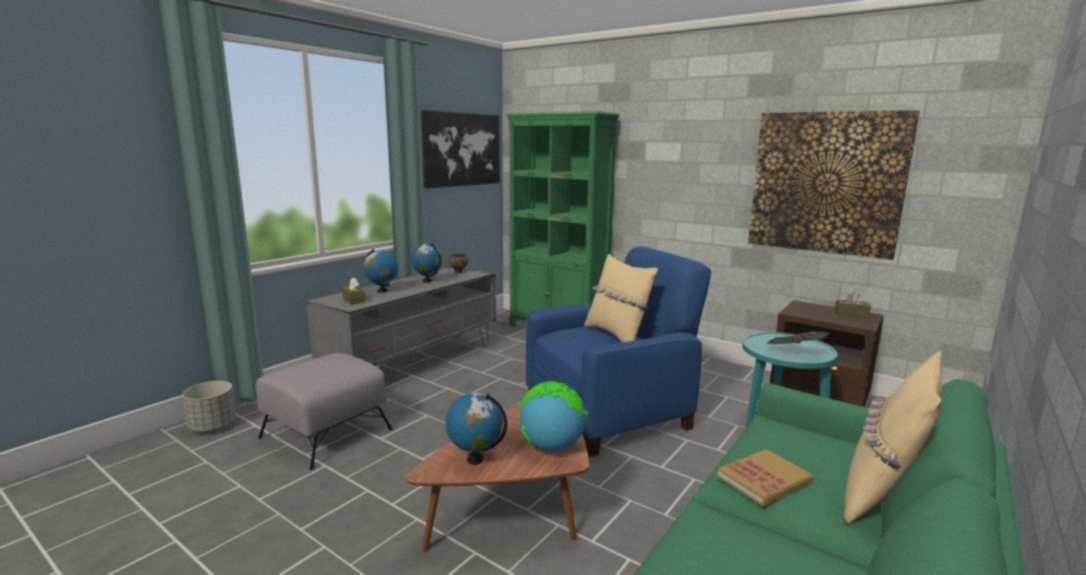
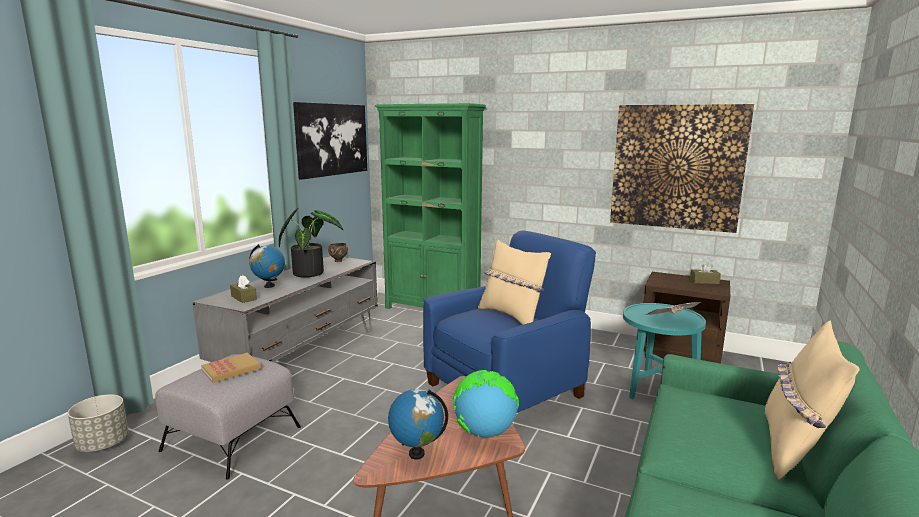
camera: 10 degrees left, 0 degrees up
globe [411,243,442,283] -> potted plant [279,208,343,277]
book [717,449,814,506] -> book moved to [201,352,261,383]

